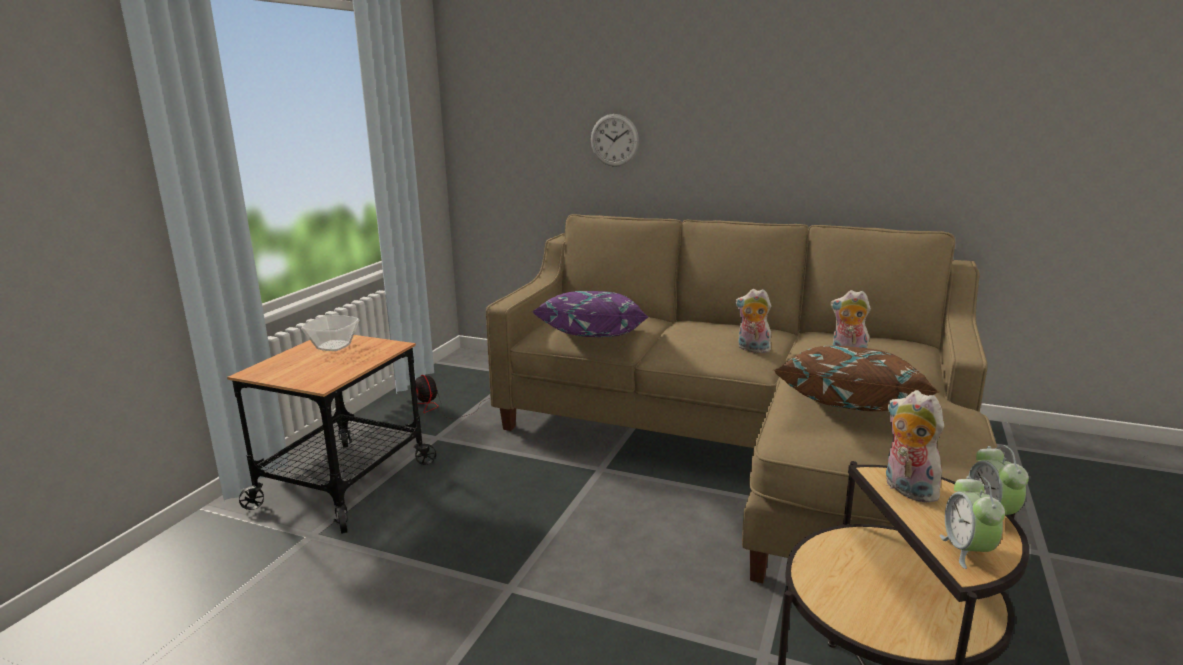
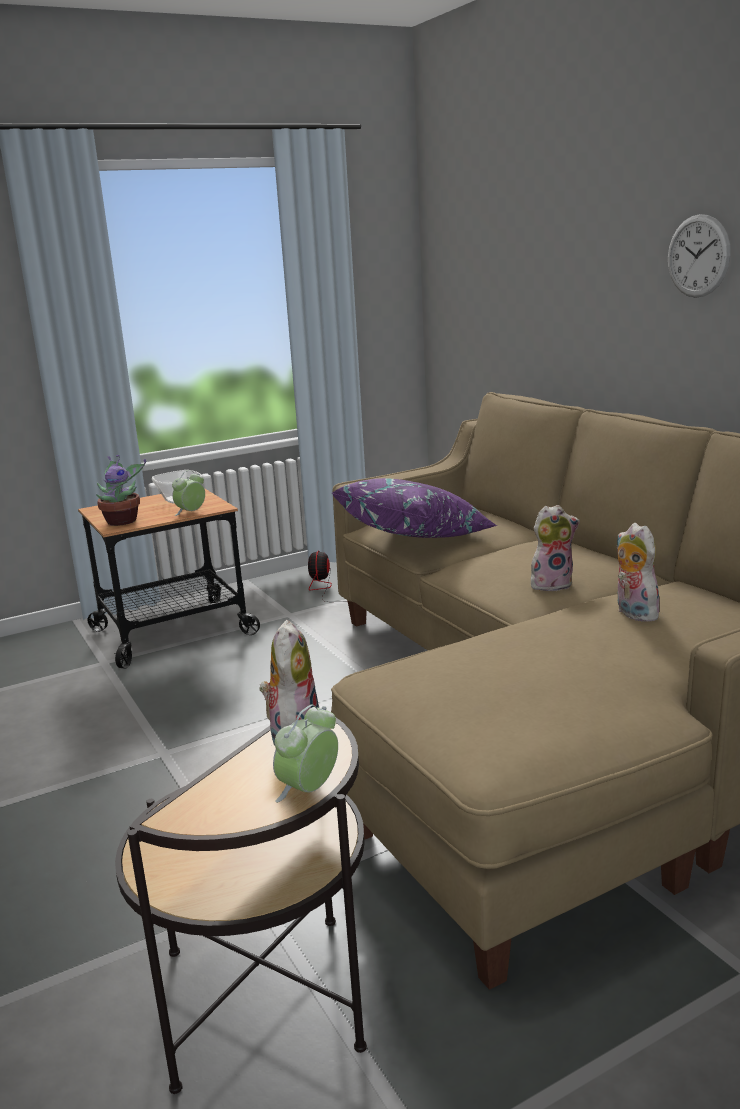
camera: 40 degrees right, 0 degrees up
wall clock [591,114,639,167] -> wall clock moved to [668,214,731,298]
plush toy [735,289,771,353] -> plush toy turned 105 degrees clockwise [531,505,580,591]
brown pillow [774,345,939,411] -> none
alarm clock [940,476,1005,569] -> alarm clock moved to [172,470,205,516]
none -> potted plant [96,455,146,526]

